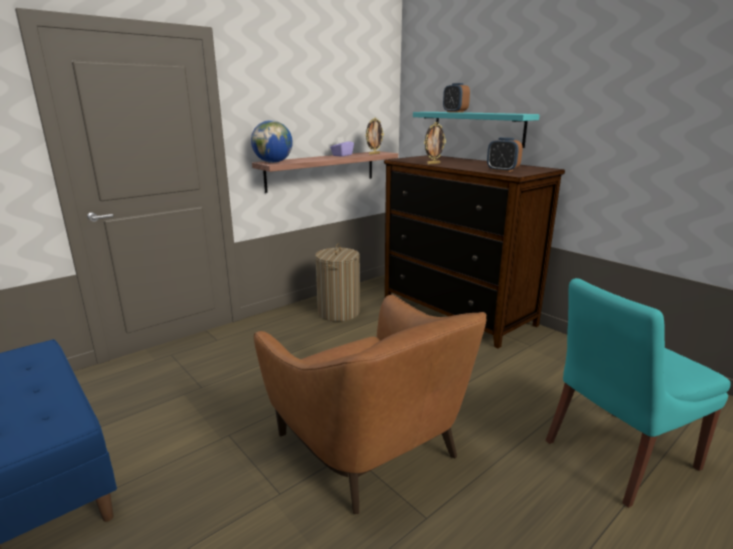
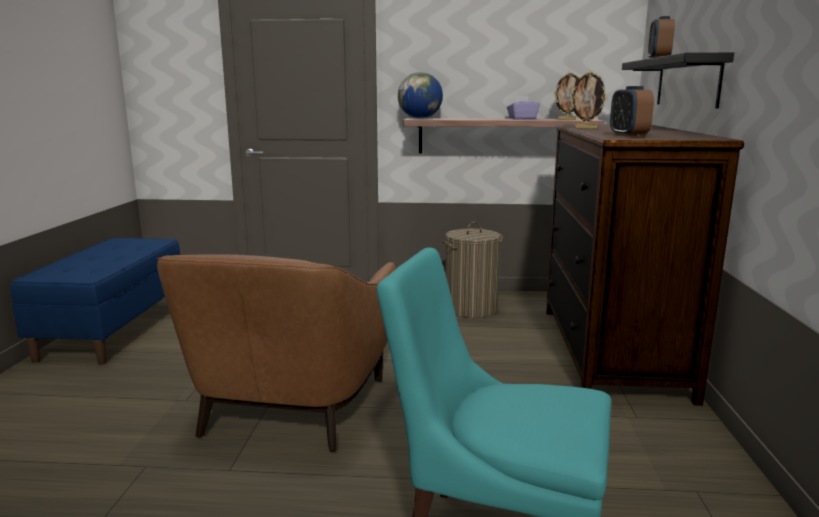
camera: 45 degrees right, 5 degrees down
turquoise shelf [413,112,540,148] -> black shelf [622,52,734,108]

